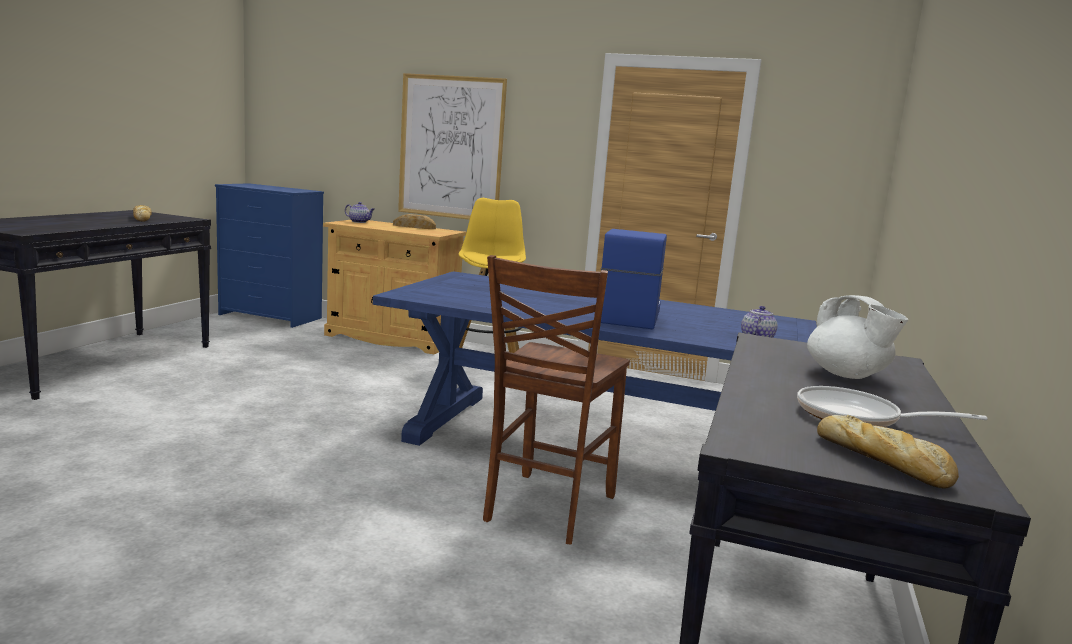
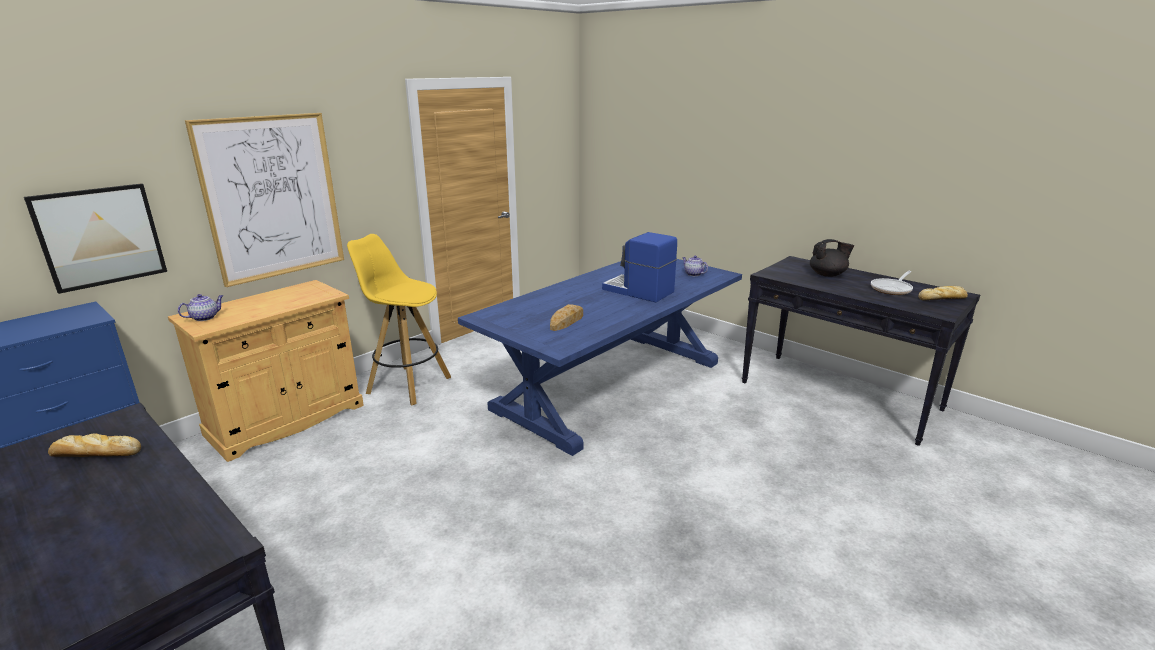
camera: 65 degrees left, 10 degrees up
bread [393,214,436,229] -> bread moved to [550,304,583,331]
brown chair [483,255,630,544] -> none
white teapot [807,295,908,379] -> black teapot [810,239,854,277]
none -> picture [24,183,167,294]

